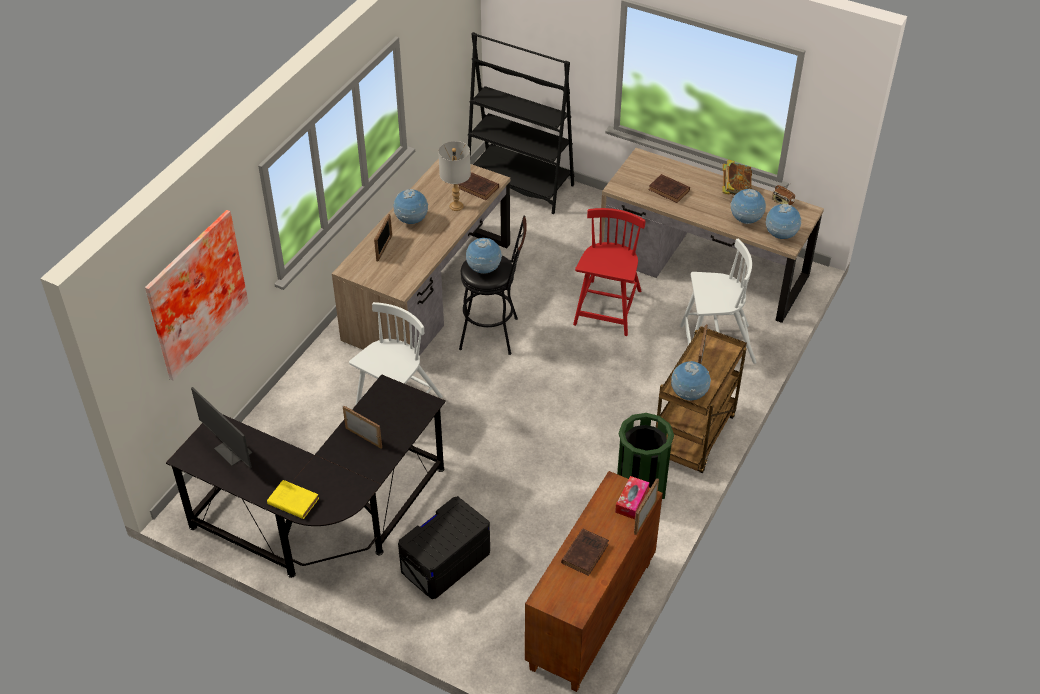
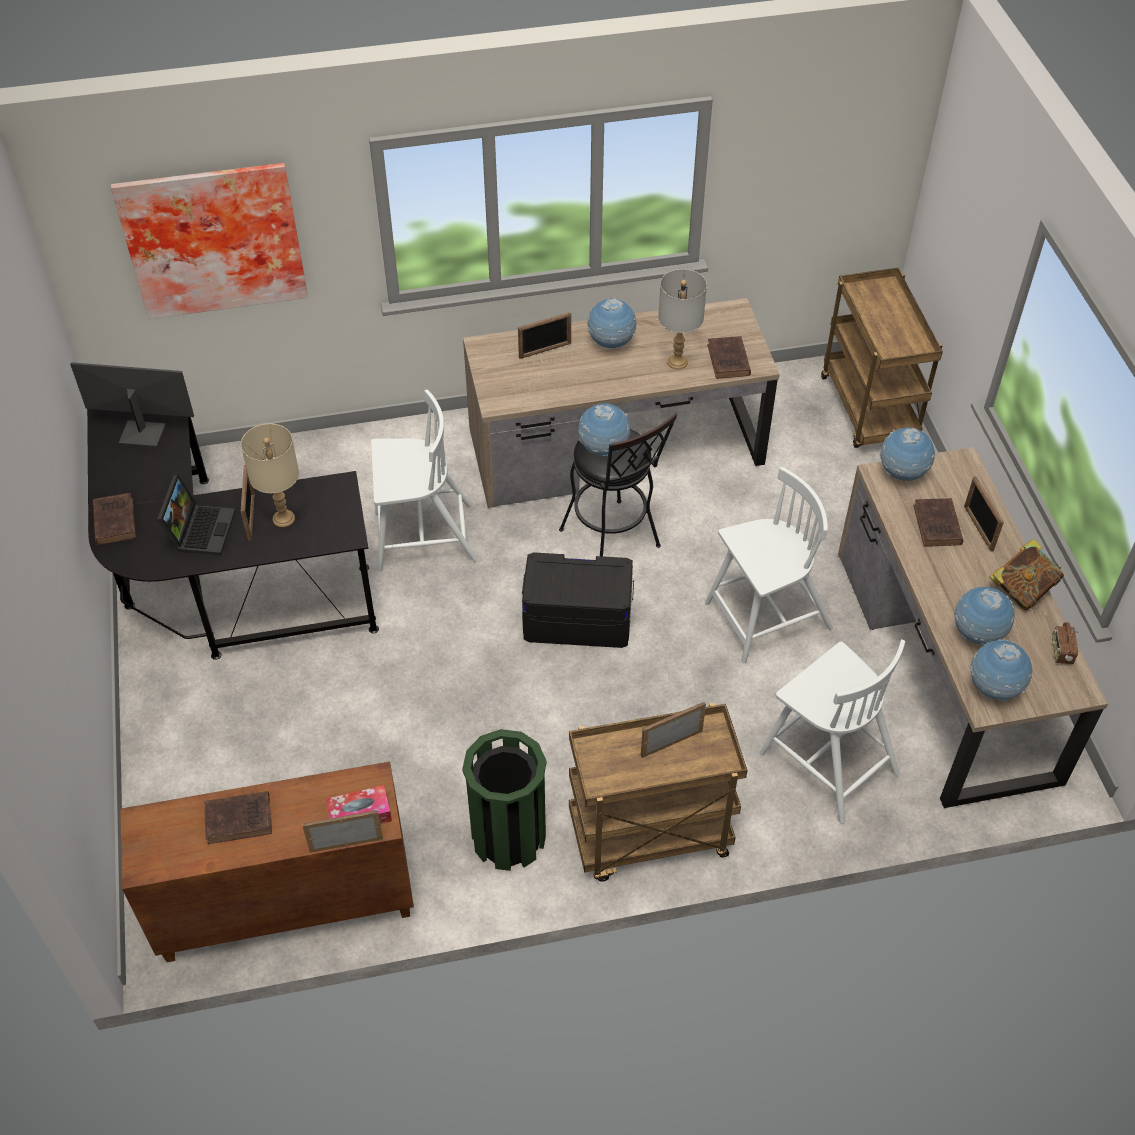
camera: 50 degrees right, 5 degrees up
monitor [191,387,252,468] -> monitor turned 90 degrees clockwise [70,362,194,447]
yellow book [267,480,319,519] -> brown book [93,493,136,545]
black storage box [398,496,490,599] -> black storage box moved to [522,552,634,648]
black bookcase [468,32,574,214] -> brown cart [821,268,943,448]
red chair [573,208,645,336] -> white chair [705,467,833,663]
globe [671,361,711,400] -> globe moved to [880,427,935,481]
none -> laptop [157,475,236,555]
none -> beige table lamp [241,424,299,527]
none -> picture frame [964,476,1004,552]

